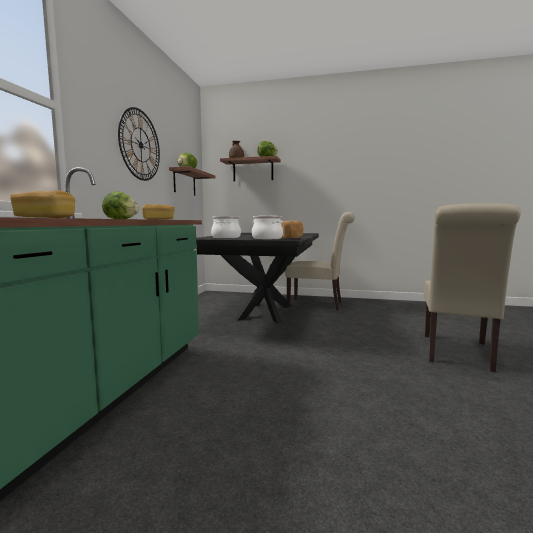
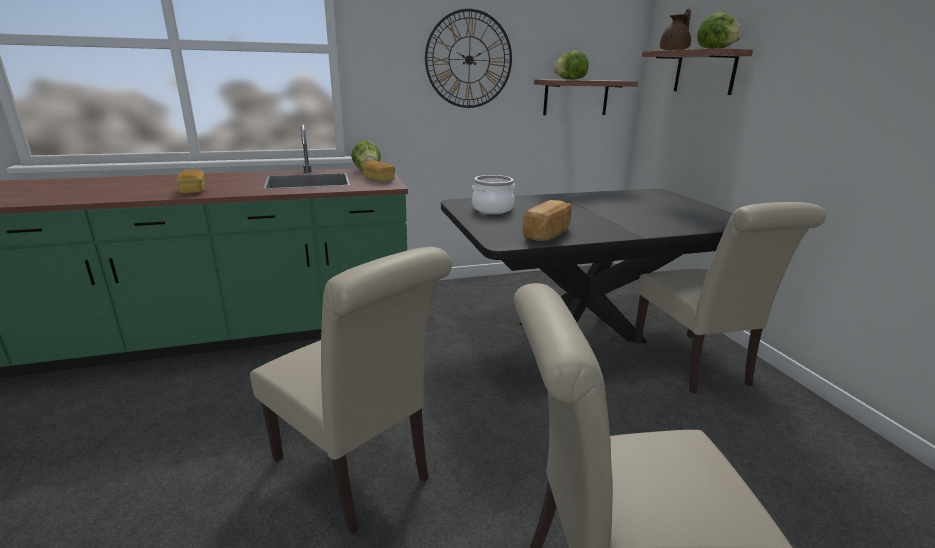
camera: 60 degrees right, 15 degrees up
cooking pot [252,216,283,239] -> none
none -> beige chair [250,247,452,535]

